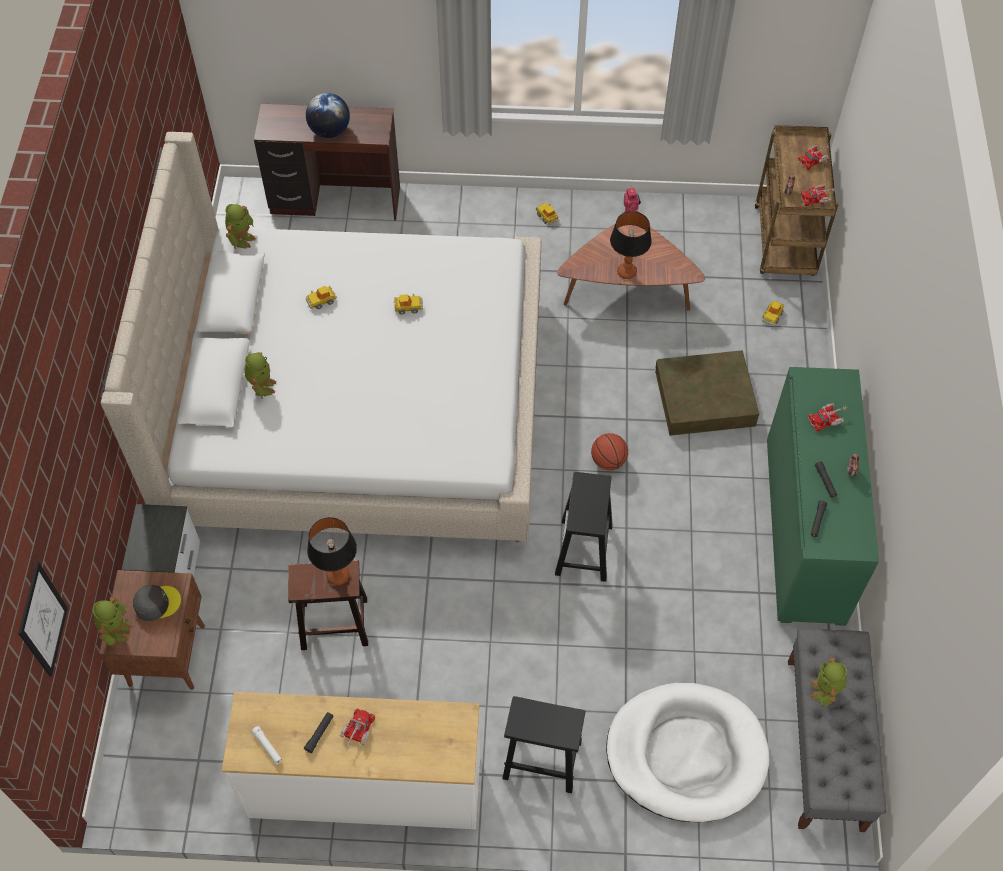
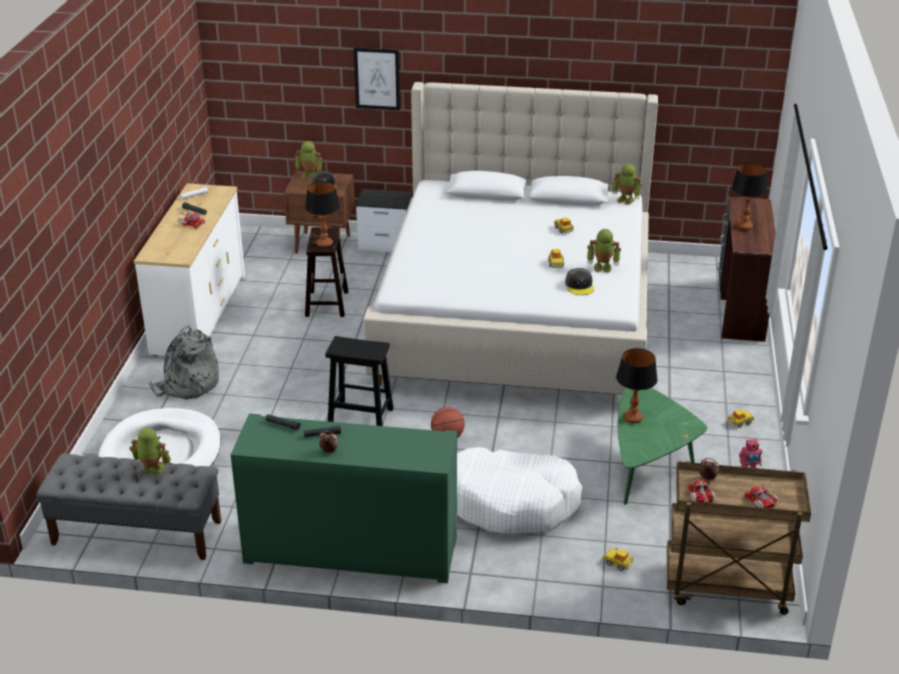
camera: 95 degrees right, 25 degrees down
picture [18,562,68,676] -> picture moved to [354,48,400,110]
toy robot [244,352,277,399] -> toy robot moved to [587,229,621,273]
globe [306,93,350,138] -> table lamp [731,163,767,230]
black stool [502,696,586,794] -> grey backpack [148,326,219,400]
brown coffee table [557,224,705,311] -> green coffee table [618,387,708,505]
brown storage box [655,350,759,436] -> white dog bed [457,447,582,534]
toy truck [808,403,847,432] -> none
none -> grey cap [565,268,594,295]

